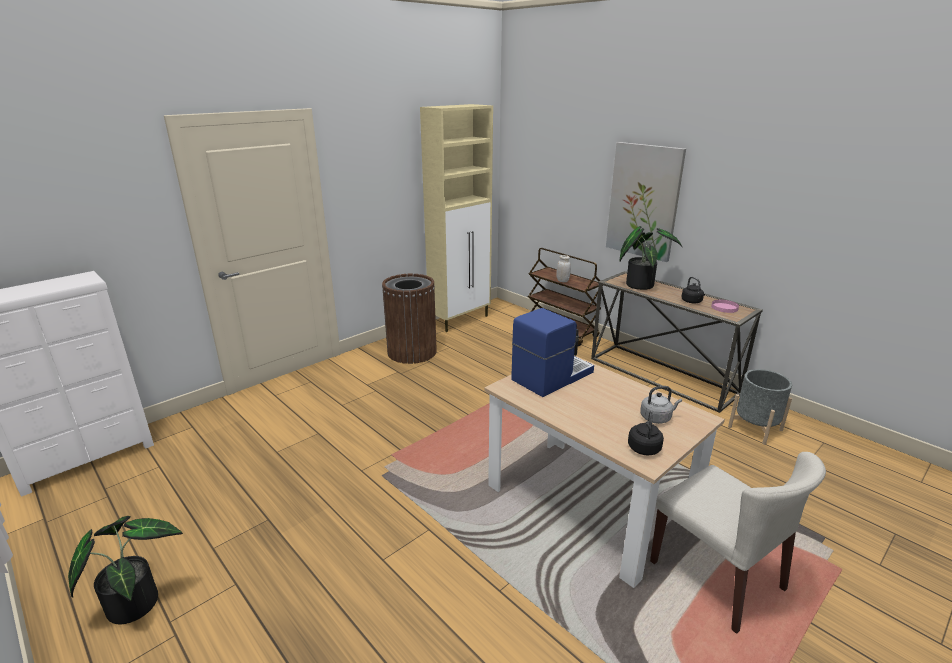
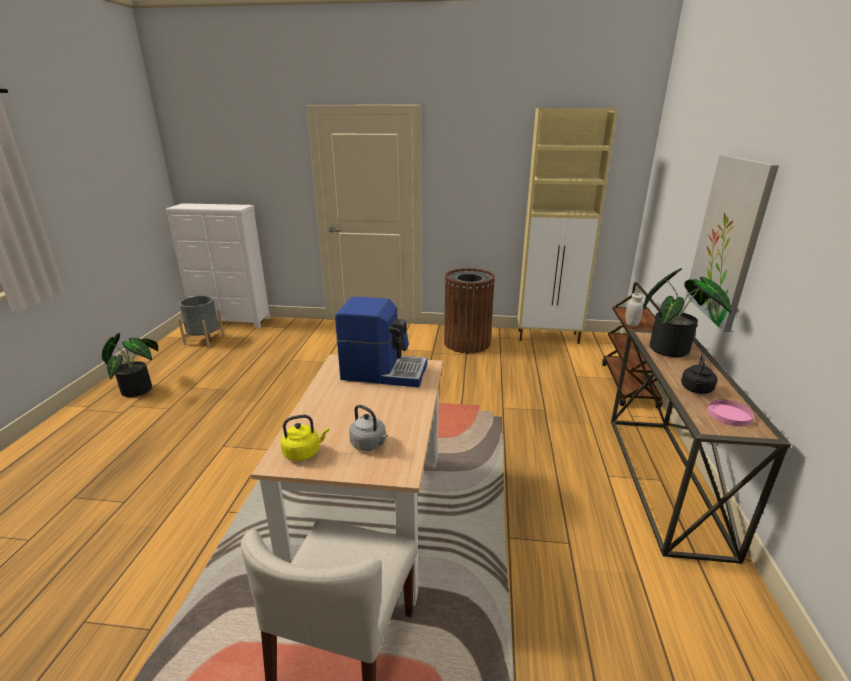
camera: 50 degrees right, 0 degrees up
black kettle [628,411,664,455] -> yellow kettle [280,415,329,461]
grey planter [728,369,792,445] -> grey planter moved to [178,296,225,347]

